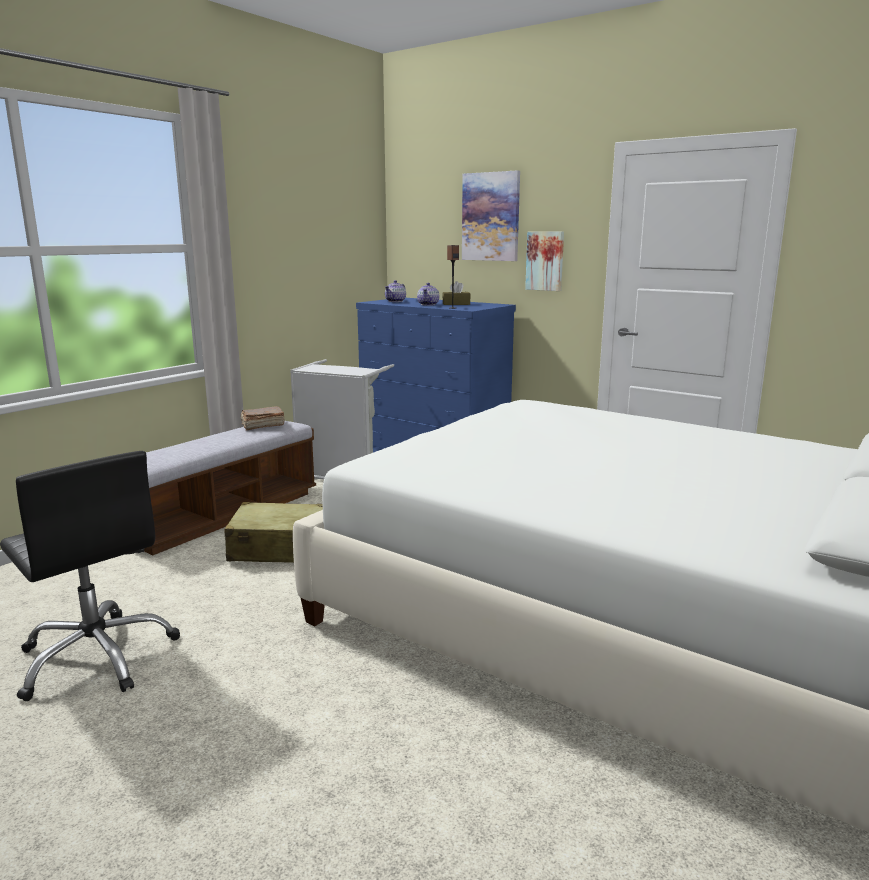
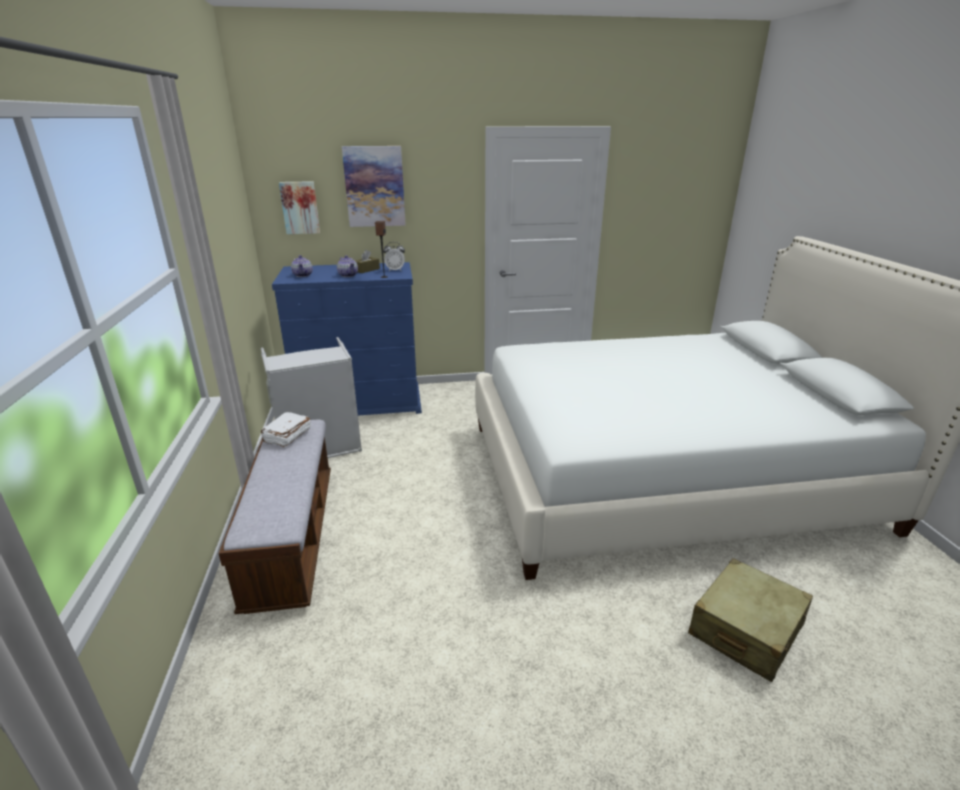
camera: 45 degrees left, 10 degrees up
black office chair [0,451,180,701] -> none
beige suitcase [225,502,323,562] -> beige suitcase moved to [688,558,813,682]
brown book [241,406,285,430] -> white book [261,412,311,448]
picture [525,231,564,291] -> picture moved to [279,181,320,234]
none -> alarm clock [383,242,405,272]

